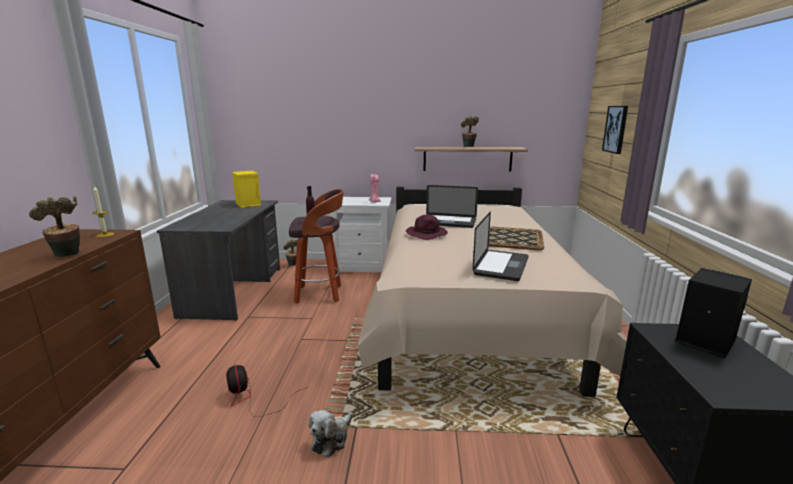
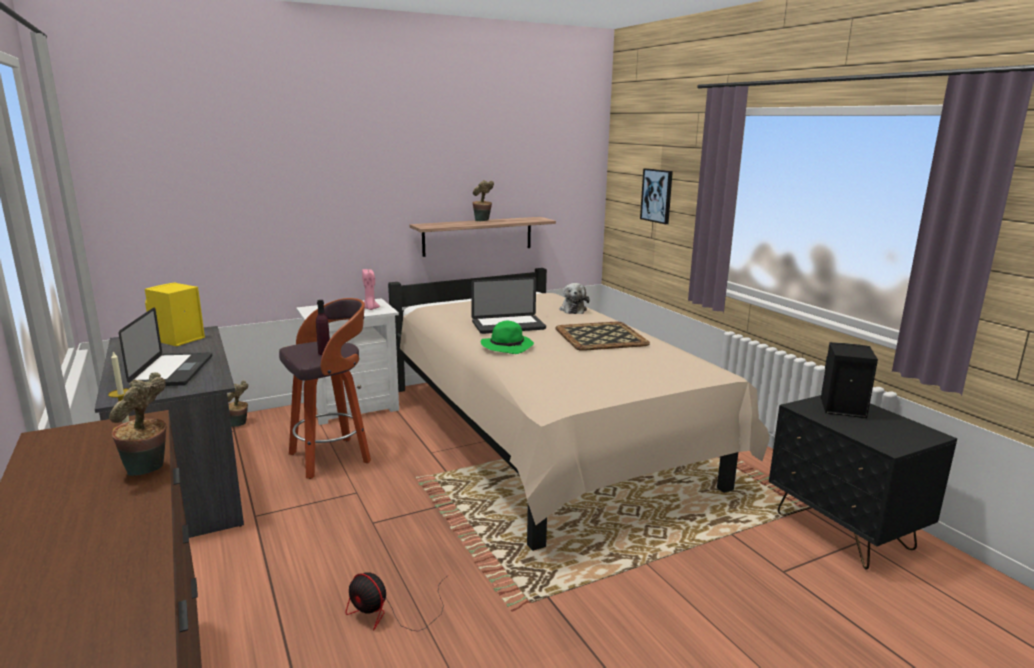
camera: 30 degrees left, 0 degrees up
plush toy [308,410,353,458] -> plush toy moved to [559,283,590,314]
purple hat [406,214,448,240] -> green hat [481,321,534,354]
laptop [473,211,529,281] -> laptop moved to [119,307,212,386]

